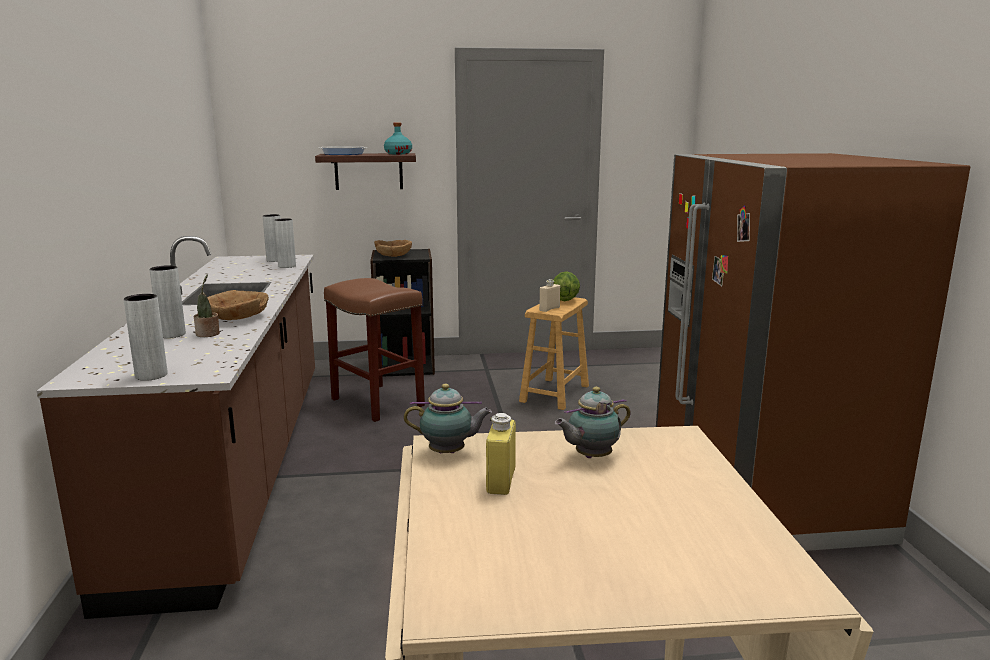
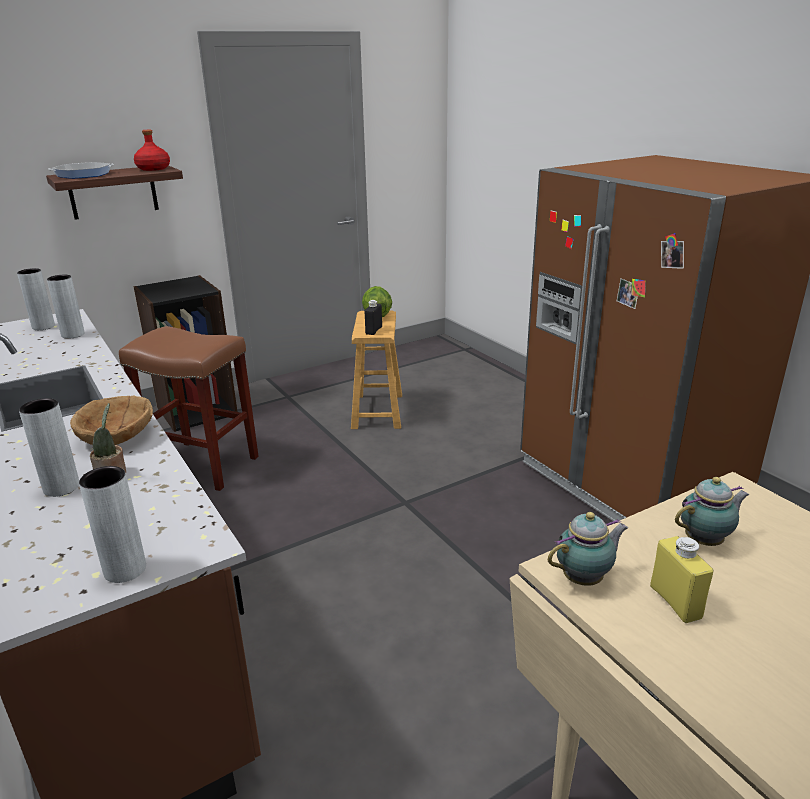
camera: 25 degrees left, 10 degrees up
brown bowl [374,240,412,257] -> none
turquoise bottle [384,122,412,154] -> red bottle [134,130,170,171]
beige bottle [539,279,560,312] -> black bottle [365,300,382,335]
teapot [555,387,630,458] -> teapot turned 150 degrees counterclockwise [675,477,749,546]

